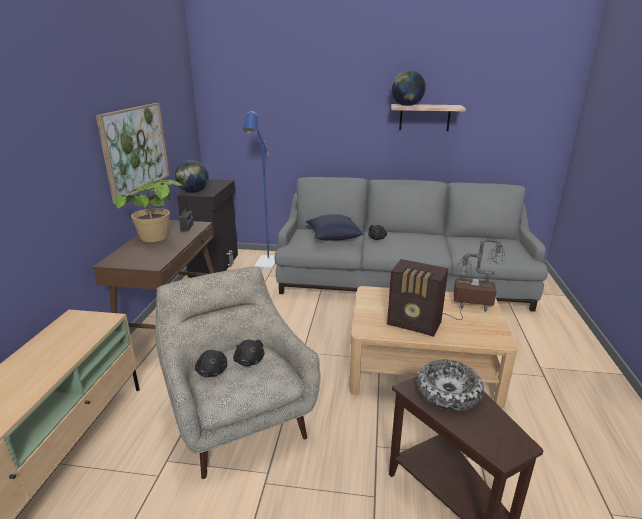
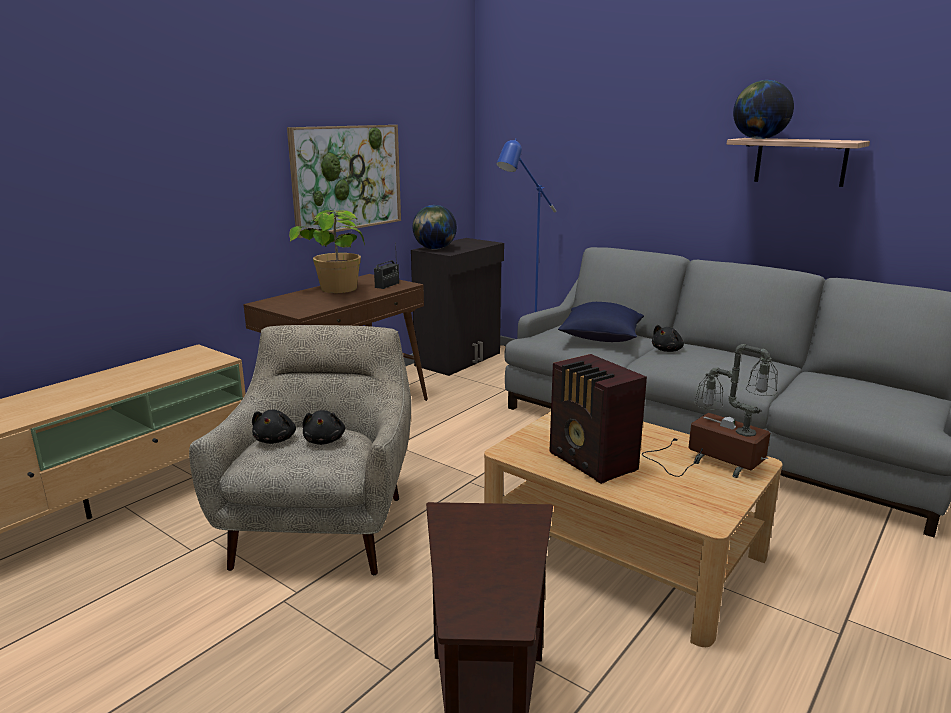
camera: 30 degrees right, 5 degrees down
bowl [417,360,484,411] -> none

